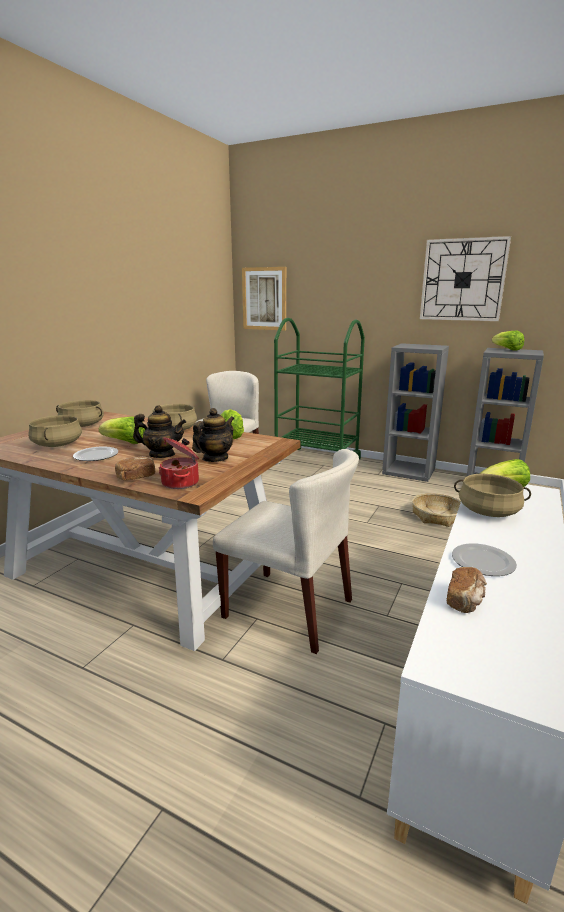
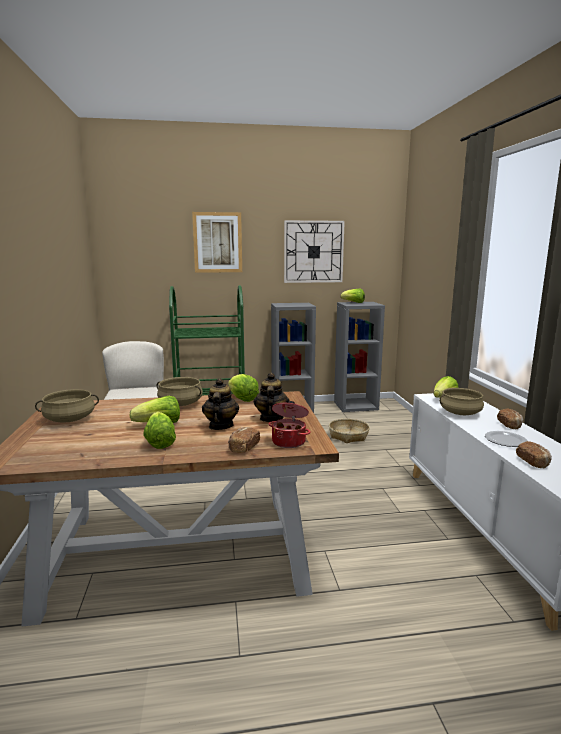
camera: 35 degrees left, 5 degrees down
beige cooking pot [28,415,82,447] -> none
plate [73,446,118,461] -> lettuce [143,412,176,449]
teapot [133,405,186,458] -> teapot turned 60 degrees counterclockwise [202,378,239,430]
beige chair [213,449,359,654] -> none
picture [242,267,286,330] -> picture moved to [192,212,242,273]
none -> bread [497,409,523,429]

